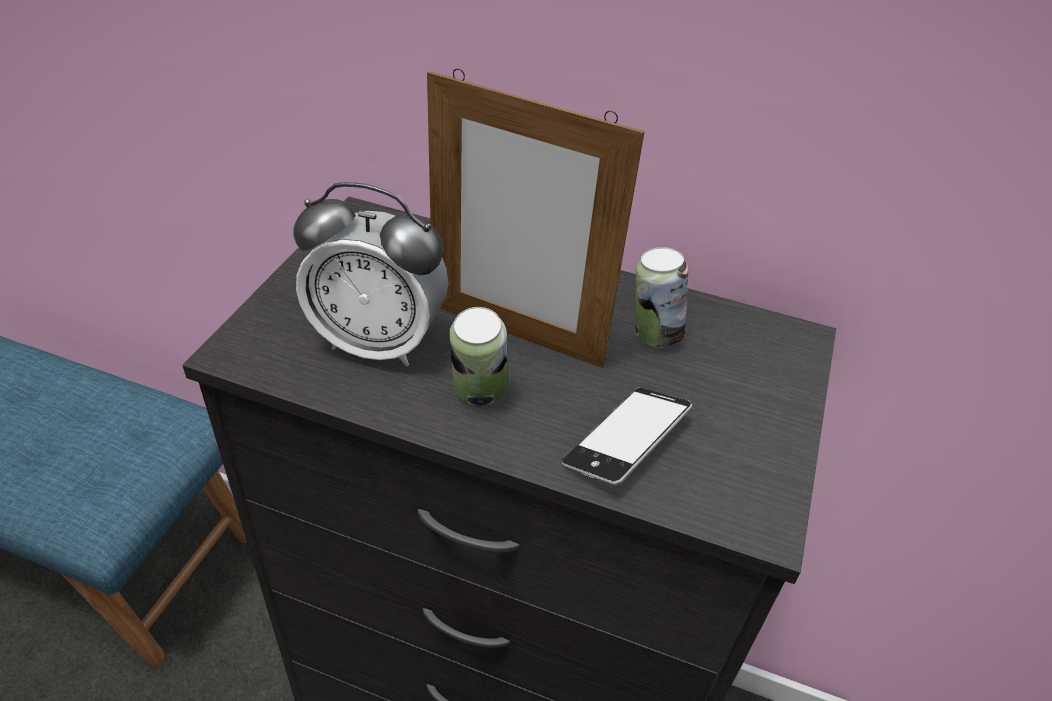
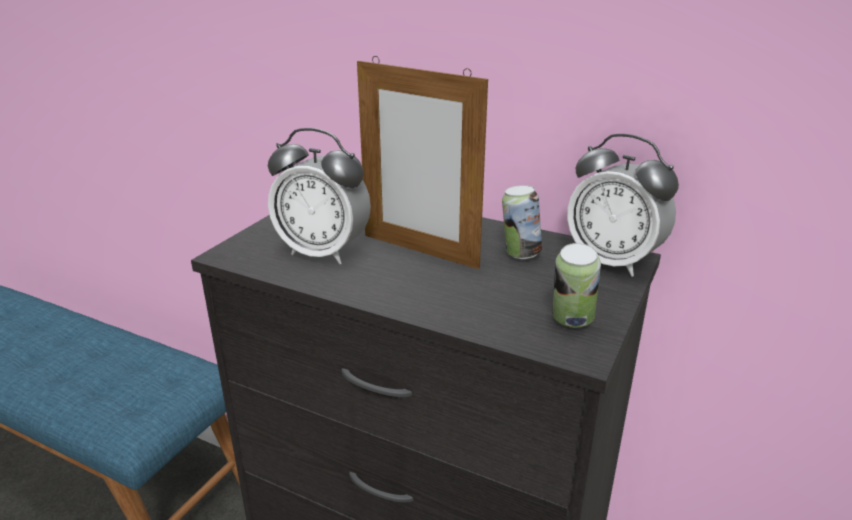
camera: 10 degrees right, 15 degrees down
can [449,307,507,407] -> can moved to [552,243,601,328]
phone [562,388,692,486] -> none
none -> alarm clock [567,134,679,277]

